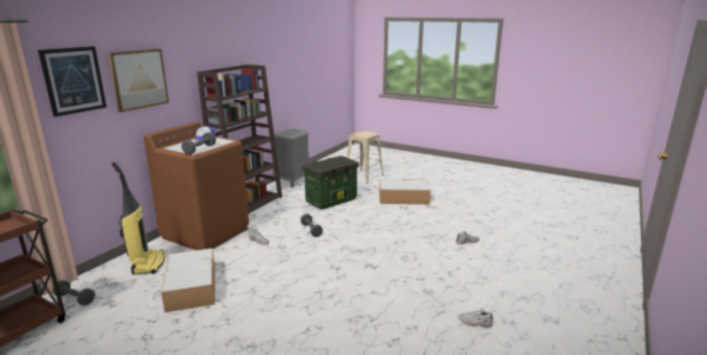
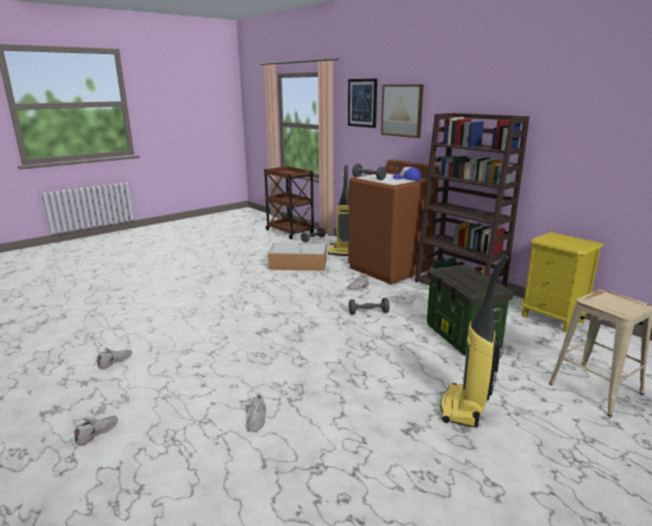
camera: 110 degrees right, 0 degrees up
grey nightstand [271,128,309,188] -> yellow nightstand [521,232,603,333]
storage box [379,179,431,204] -> vacuum cleaner [440,254,509,428]
none -> white shoe [74,415,118,446]

